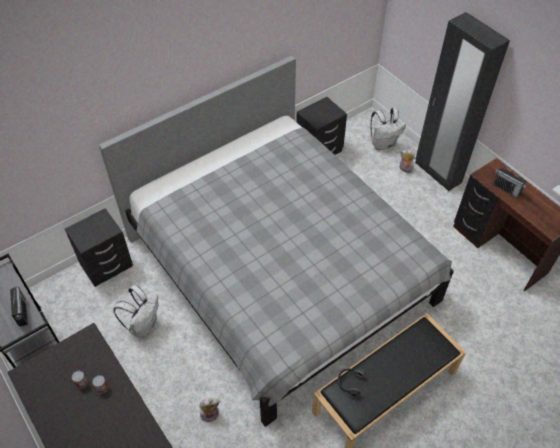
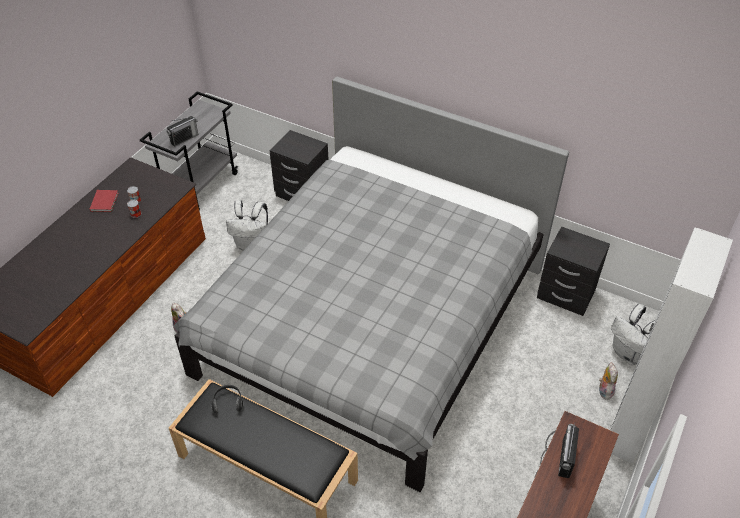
camera: 65 degrees right, 5 degrees down
black wardrobe [415,12,510,191] -> white wardrobe [611,228,733,463]
none -> red book [90,190,118,212]

